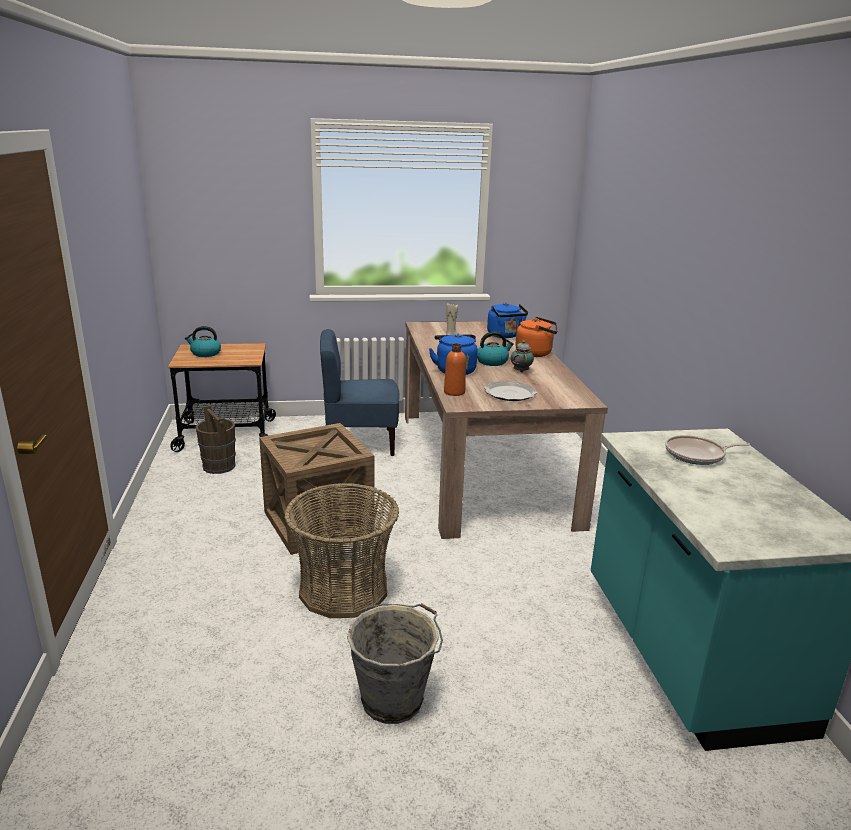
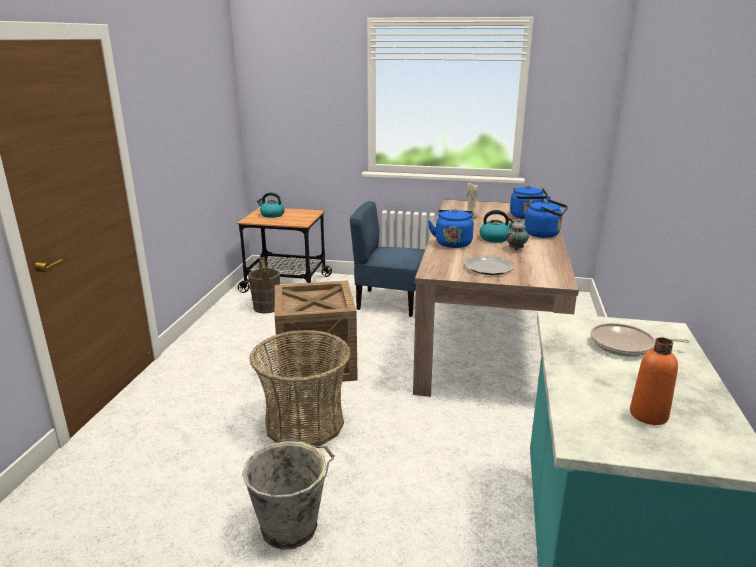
camera: 20 degrees right, 0 degrees up
orange bottle [444,344,466,396] -> orange bottle moved to [630,337,678,425]
orange kettle [515,317,558,357] -> blue kettle [524,199,568,238]

